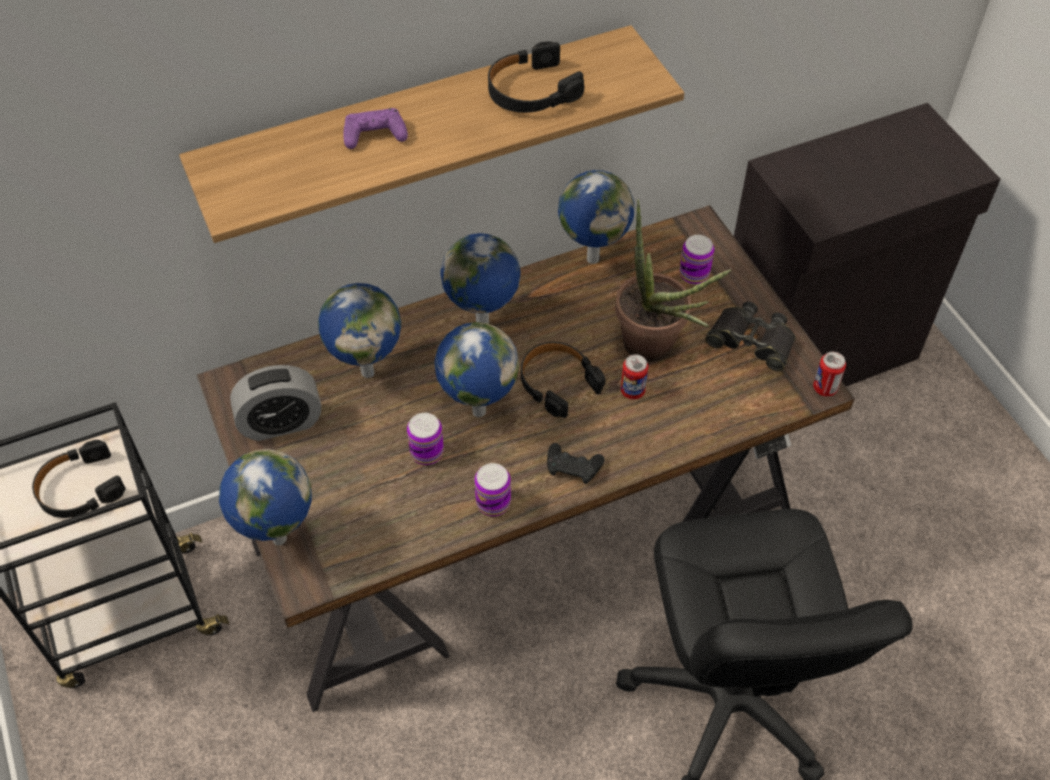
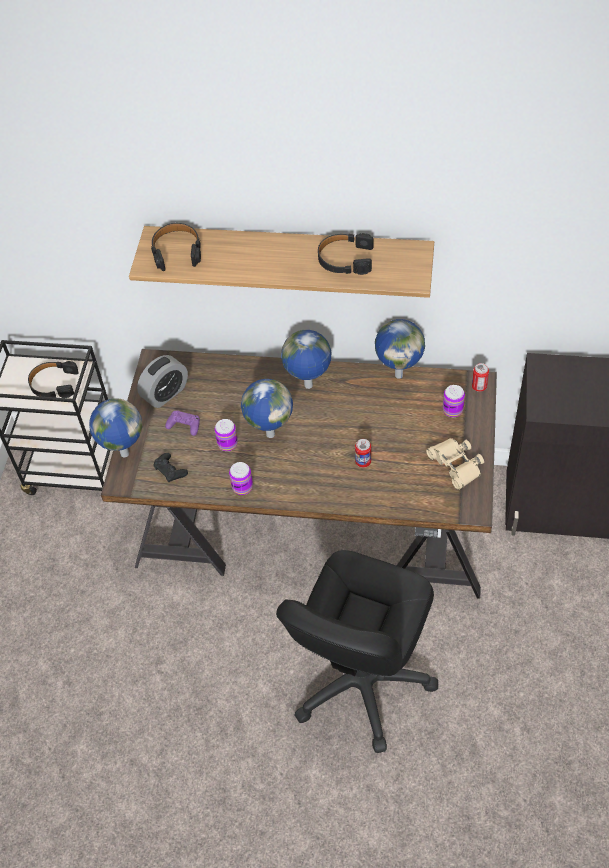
camera: 35 degrees right, 0 degrees up
alarm clock [230,365,321,441] -> alarm clock turned 60 degrees counterclockwise [137,355,188,408]
globe [318,283,401,378] -> none
purple game controller [343,108,408,149] -> purple game controller moved to [165,410,200,436]
black headphones [521,342,606,418] -> black headphones moved to [151,223,201,271]
black game controller [547,443,604,484] -> black game controller moved to [153,453,188,482]
potted plant [615,199,732,362] -> none
black binoculars [705,302,796,371] -> beige binoculars [426,438,484,490]
can [813,352,846,397] -> can moved to [472,363,489,392]

